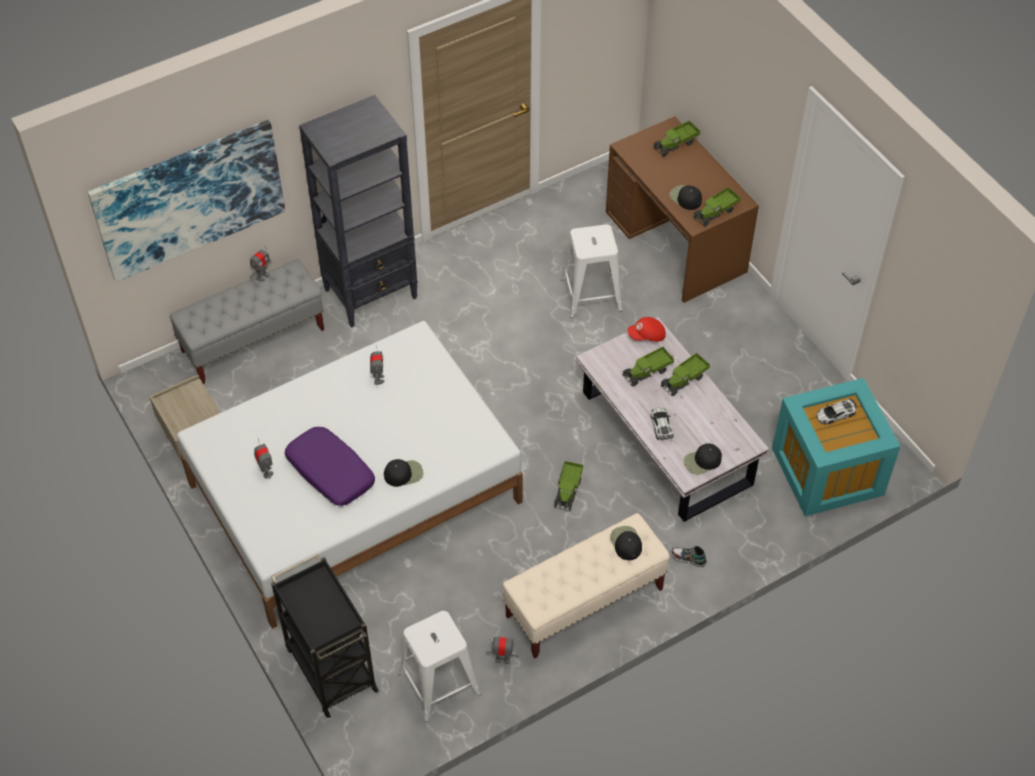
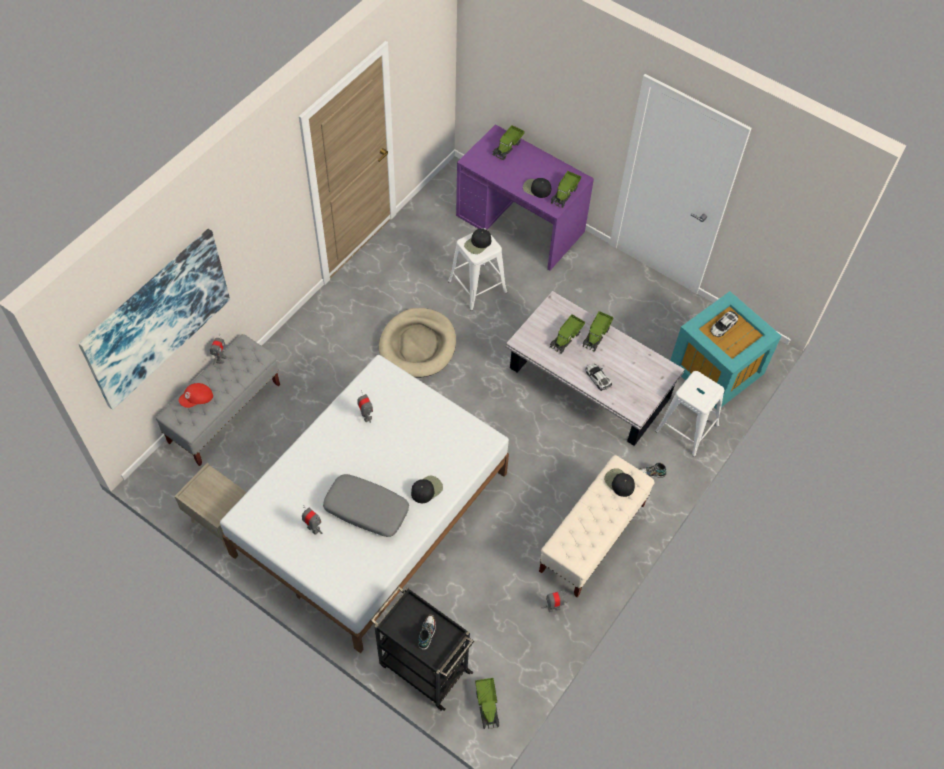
camera: 25 degrees left, 5 degrees up
purple pillow [285,427,375,506] -> grey pillow [323,474,409,537]
black bookcase [299,95,418,328] -> none
white stool [398,611,481,722] -> white stool moved to [655,371,724,457]
toy truck [554,461,583,511] -> toy truck moved to [475,678,499,730]
brown desk [606,116,759,303] -> purple desk [456,124,594,271]
red cap [628,317,666,342] -> red cap moved to [179,383,213,408]
black cap [684,443,722,475] -> black cap moved to [464,228,491,254]
none -> beige dog bed [379,308,456,378]
none -> shoe [418,615,436,650]

